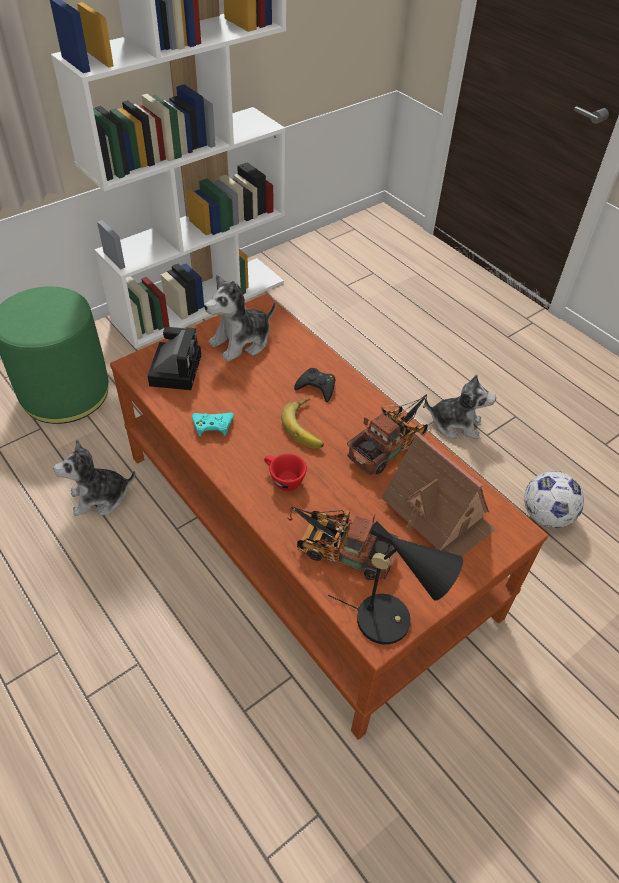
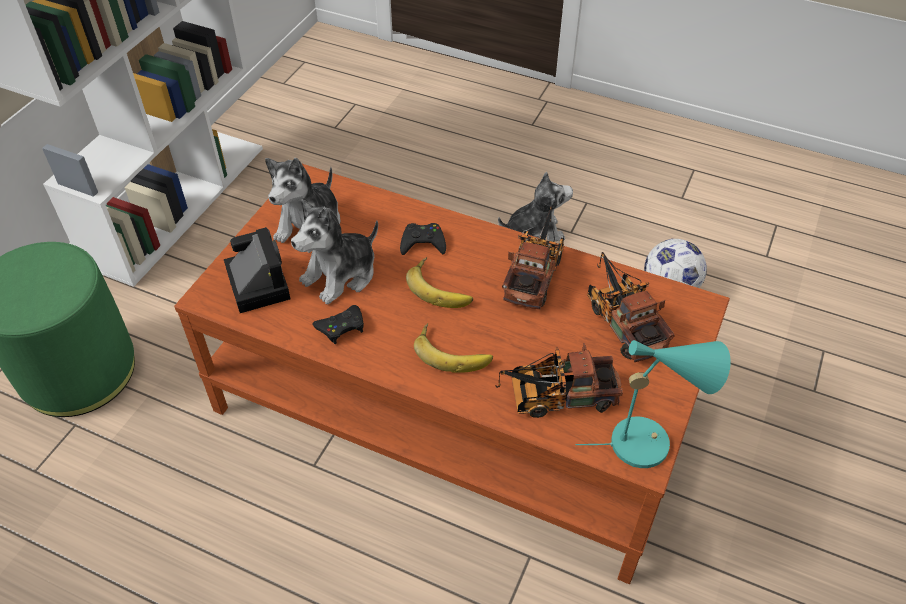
camera: 25 degrees left, 0 degrees up
plush toy [53,439,136,516] -> plush toy moved to [291,199,378,304]
turquoise game controller [192,412,234,436] -> black game controller [312,305,364,344]
red cup [264,454,307,491] -> banana [414,323,493,373]
black table lamp [328,521,463,645] -> turquoise table lamp [576,340,731,468]
toy house [381,432,495,556] -> toy truck [587,252,675,362]

